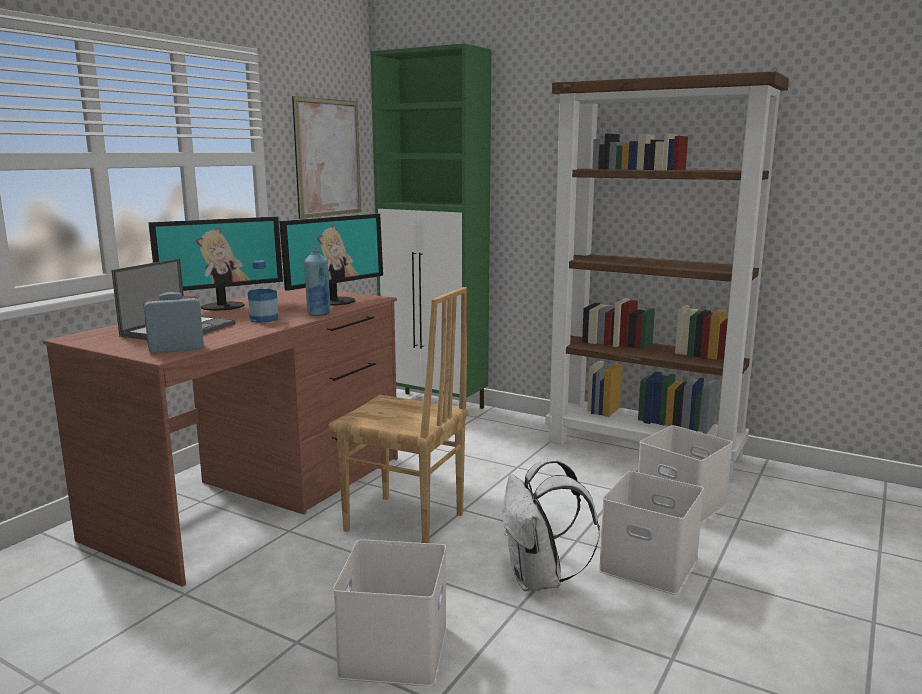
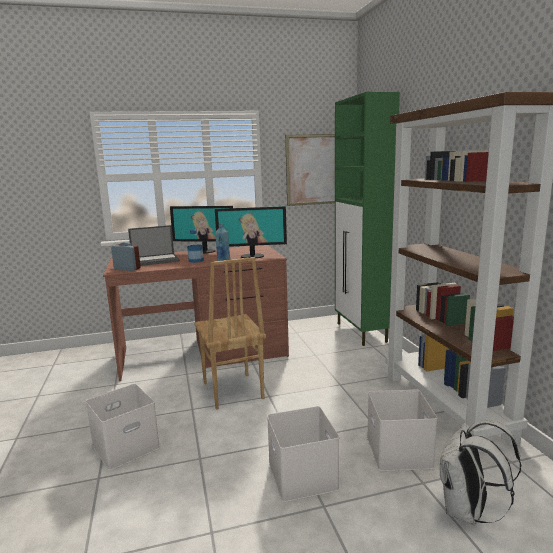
camera: 45 degrees right, 0 degrees up
white backpack [502,458,600,591] -> white backpack moved to [440,420,522,525]

